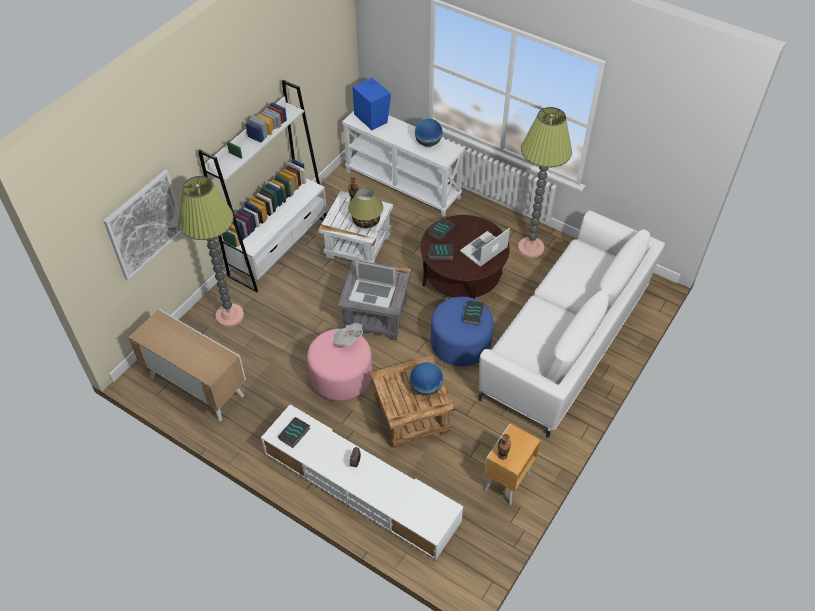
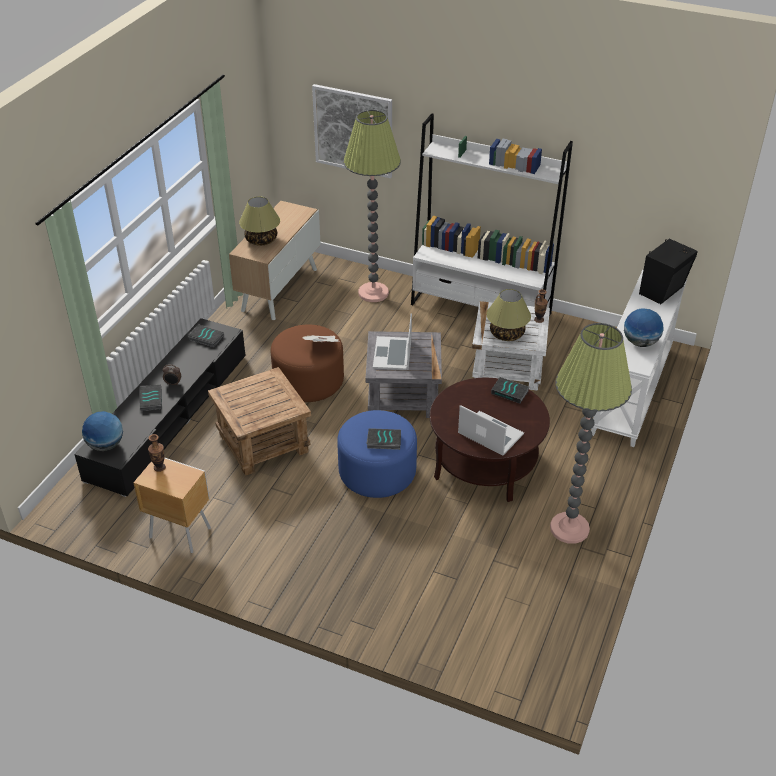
camera: 80 degrees right, 10 degrees down
white tv stand [261,405,463,560] -> black tv stand [74,318,246,497]
pink ottoman [307,329,372,401] -> brown ottoman [271,324,344,402]
blue speaker [353,78,391,130] -> black speaker [639,239,698,304]
globe [410,362,443,396] -> globe moved to [82,411,123,451]
book [428,244,454,259] -> book moved to [140,385,162,411]
white sofa [478,211,665,438] -> none
none -> table lamp [239,197,280,246]

